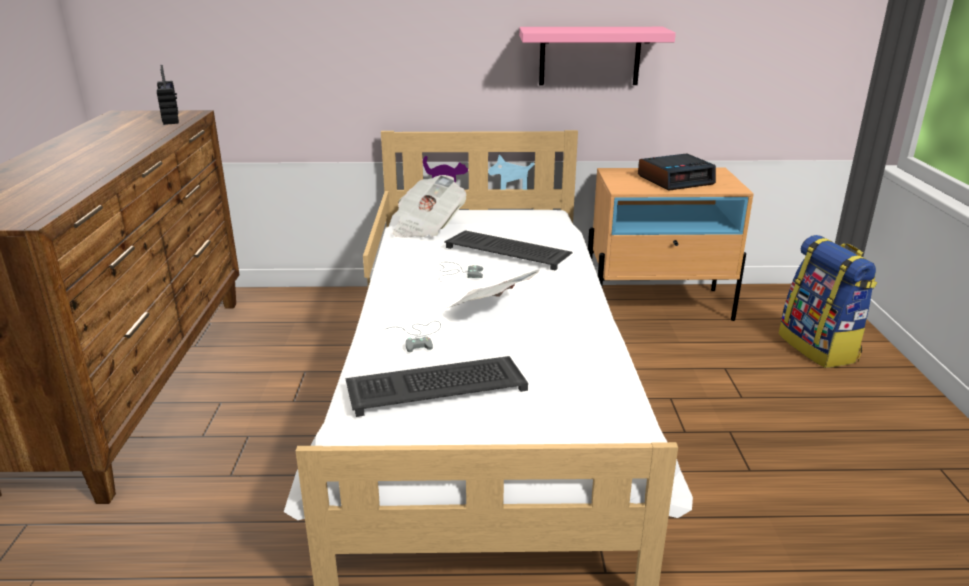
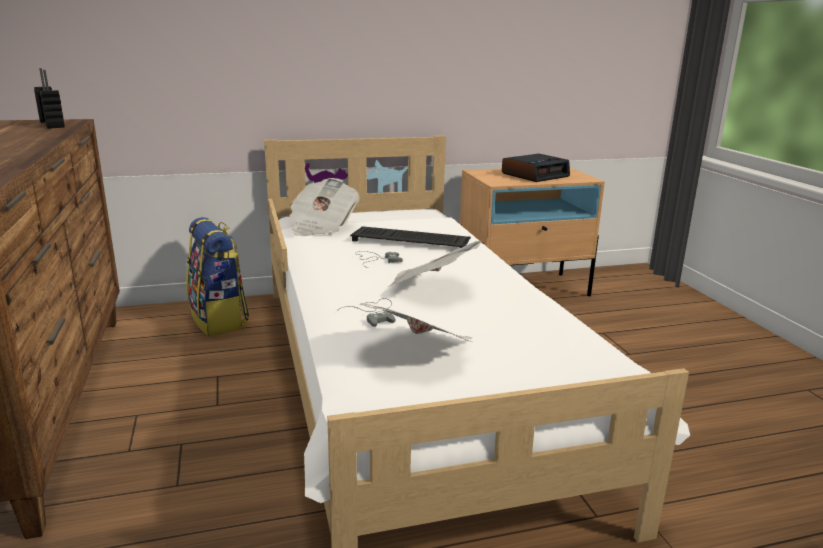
camera: 15 degrees left, 5 degrees down
keyboard [346,356,528,417] -> newspaper [359,303,472,342]
pink shelf [519,27,676,86] -> none
backpack [779,235,877,368] -> backpack moved to [186,217,250,336]

